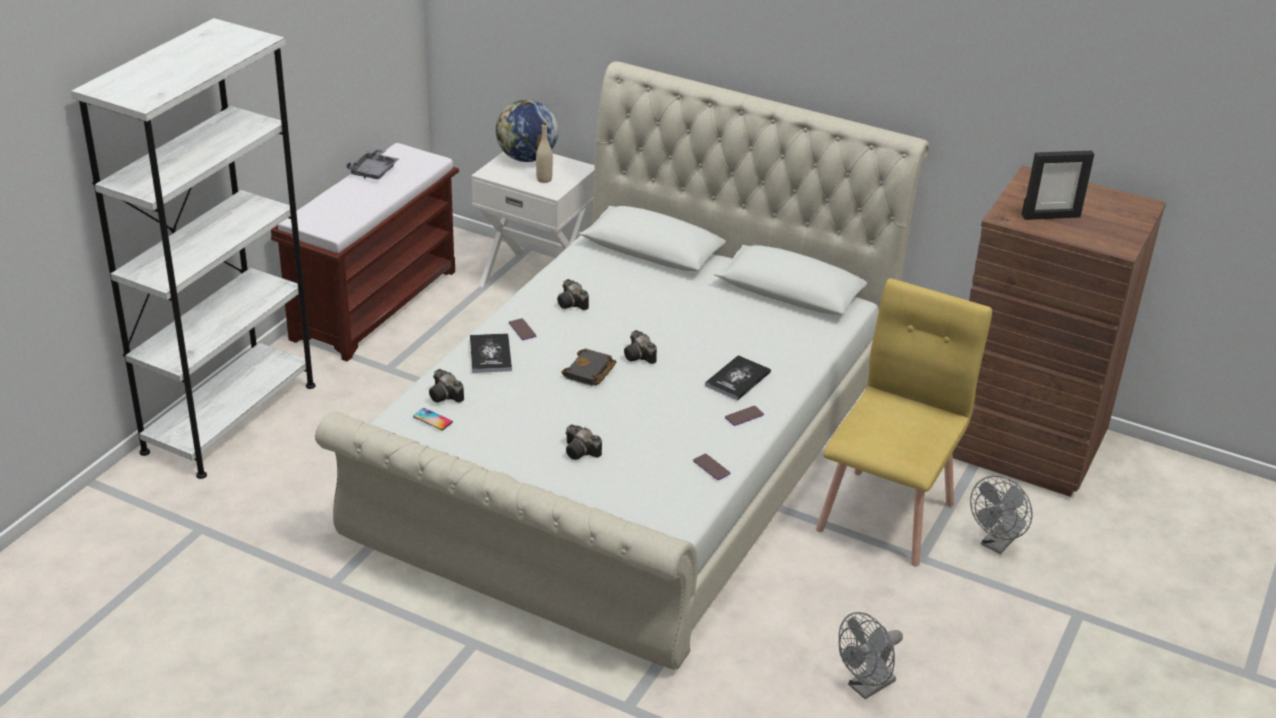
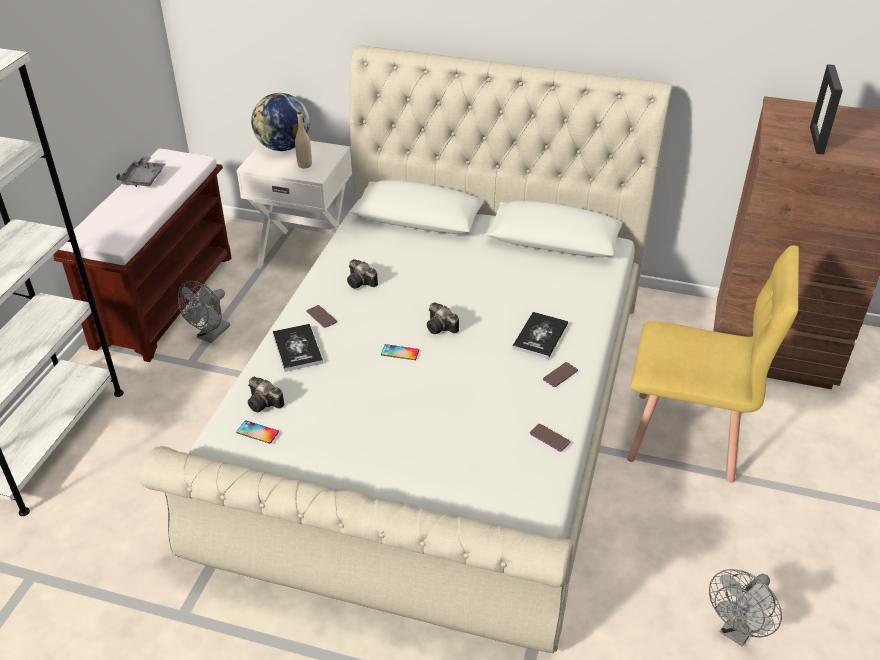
camera: 10 degrees left, 5 degrees up
black book [561,349,616,386] -> phone [381,344,419,360]
camera [566,424,602,460] -> none
yellow chair [816,278,992,567] -> yellow chair turned 90 degrees clockwise [627,245,799,483]
grey fan [970,476,1033,554] -> grey fan moved to [178,281,230,343]
picture frame [1022,151,1094,220] -> picture frame turned 120 degrees clockwise [810,64,843,154]

